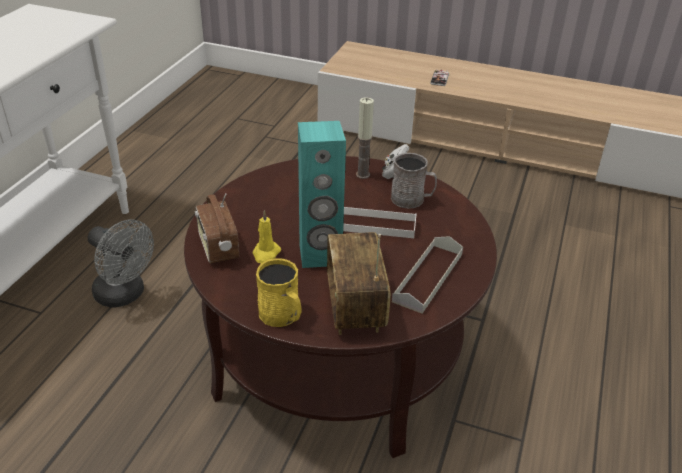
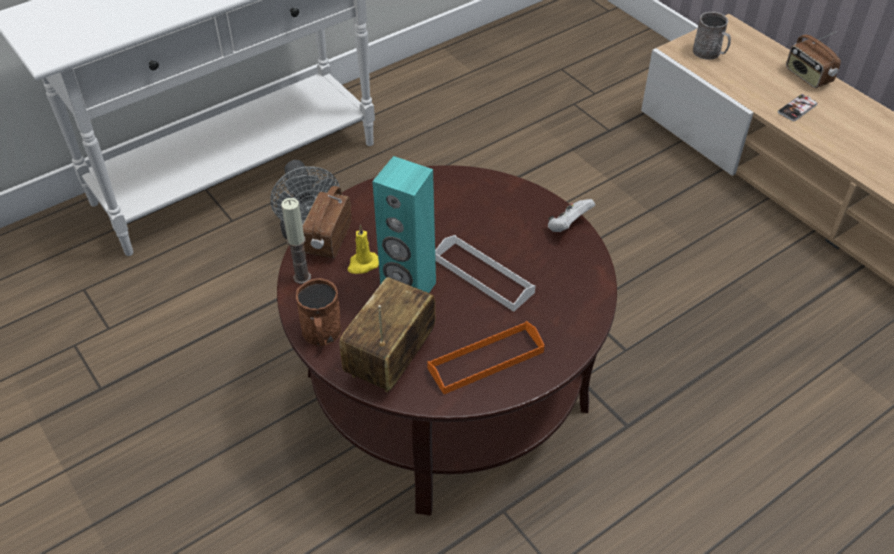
camera: 35 degrees right, 10 degrees up
yellow mug [256,258,301,327] -> brown mug [296,278,341,346]
candle [356,97,374,179] -> candle moved to [281,198,311,284]
grey mug [391,153,437,209] -> grey mug moved to [693,12,731,60]
grey tray [392,236,463,314] -> orange tray [427,321,545,394]
none -> radio [786,32,841,88]

